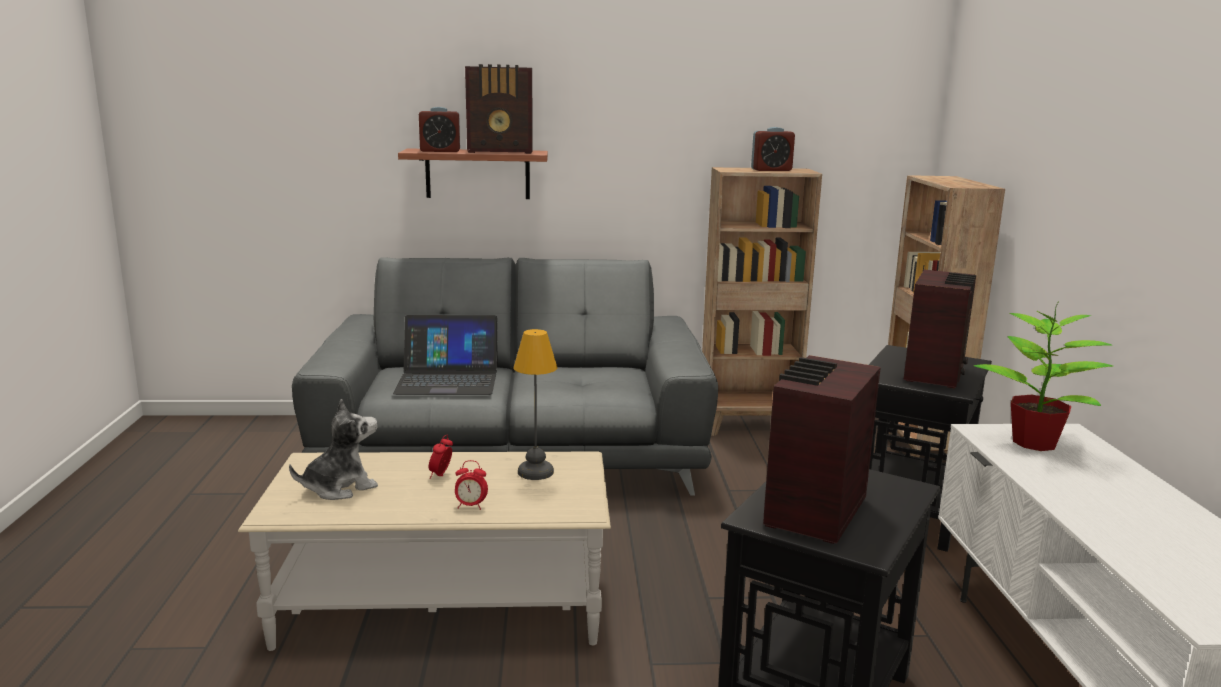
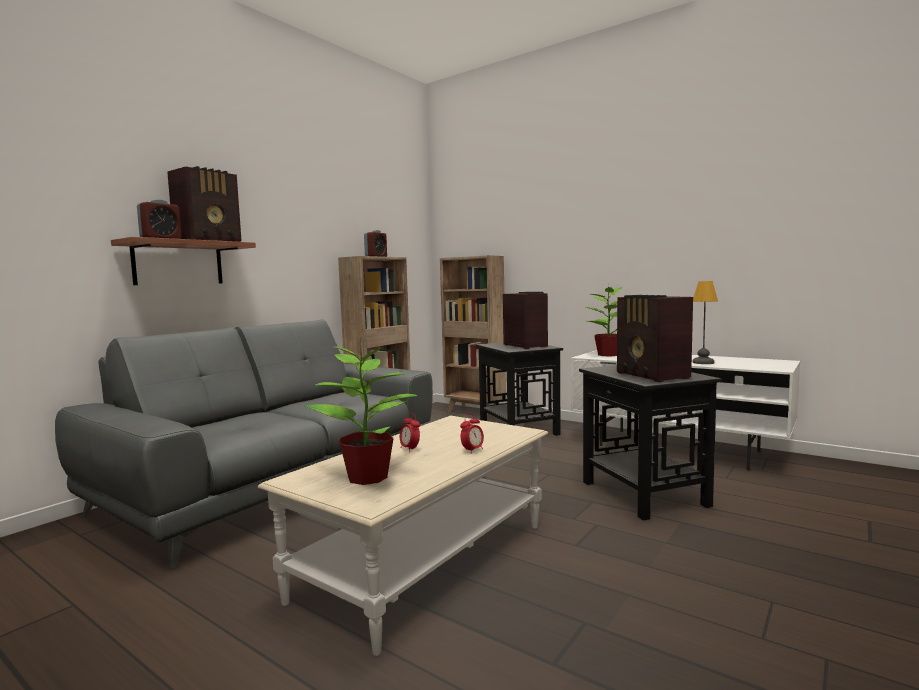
camera: 50 degrees left, 10 degrees down
plush toy [289,399,378,500] -> potted plant [305,337,418,485]
laptop [393,315,498,395] -> none
table lamp [513,329,557,480] -> table lamp moved to [692,281,718,364]

